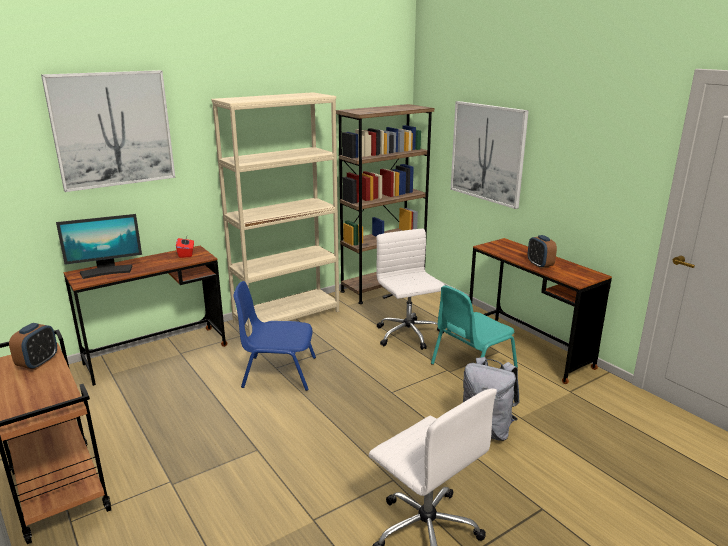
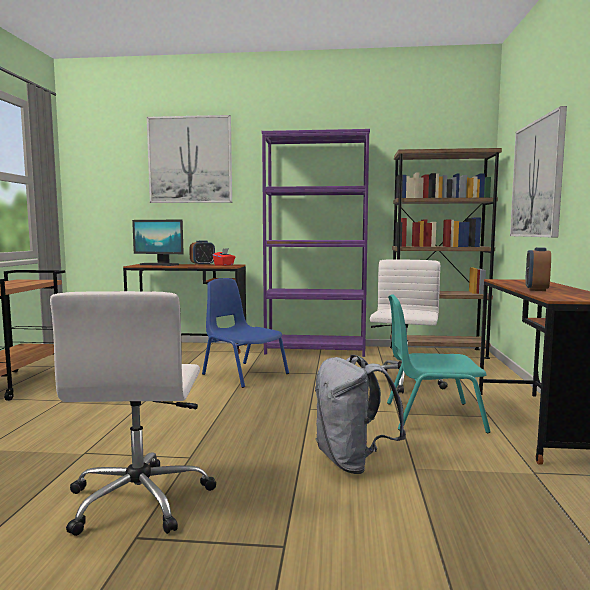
camera: 40 degrees right, 15 degrees down
alarm clock [9,323,57,370] -> alarm clock moved to [189,241,215,265]
beige bookcase [211,92,339,336] -> purple bookcase [261,129,370,357]

